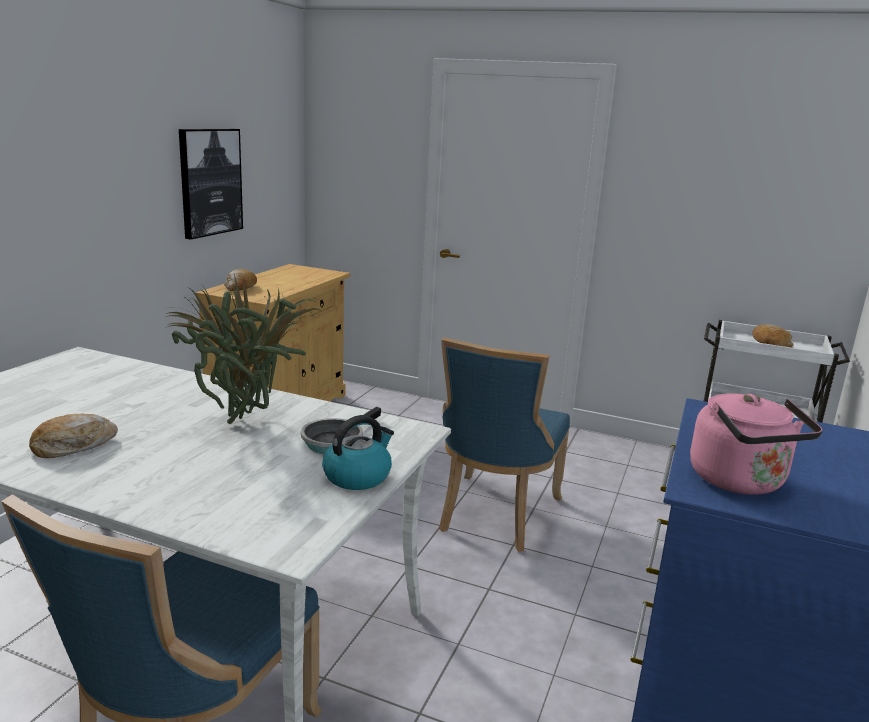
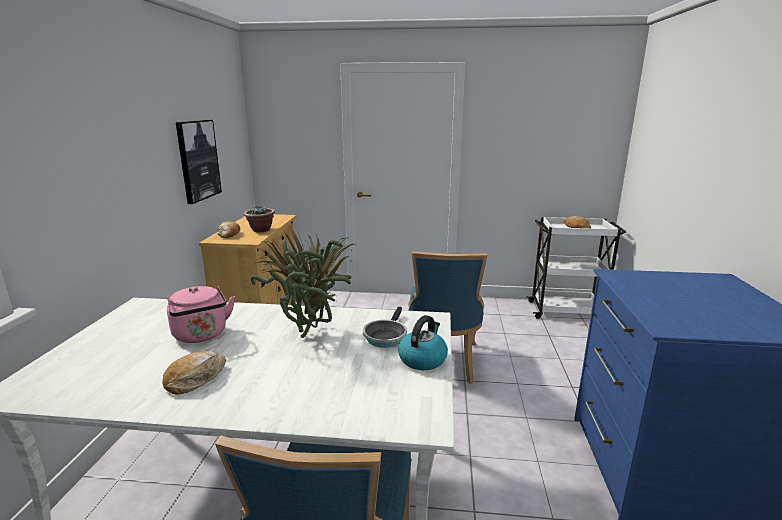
camera: 15 degrees left, 0 degrees up
pink kettle [690,393,823,495] -> pink kettle moved to [167,286,235,343]
none -> potted plant [244,206,275,232]

